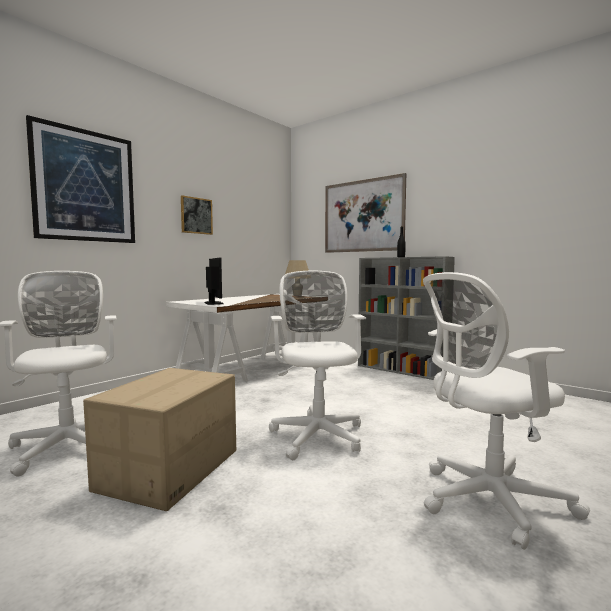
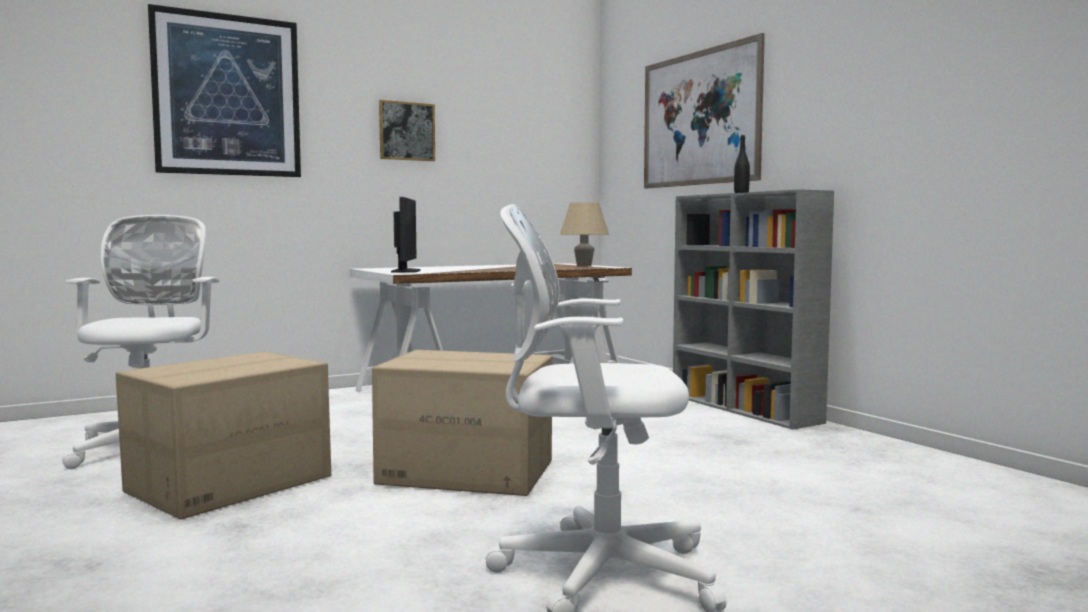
camera: 20 degrees right, 0 degrees up
white office chair [269,271,366,460] -> cardboard box [372,350,553,496]

